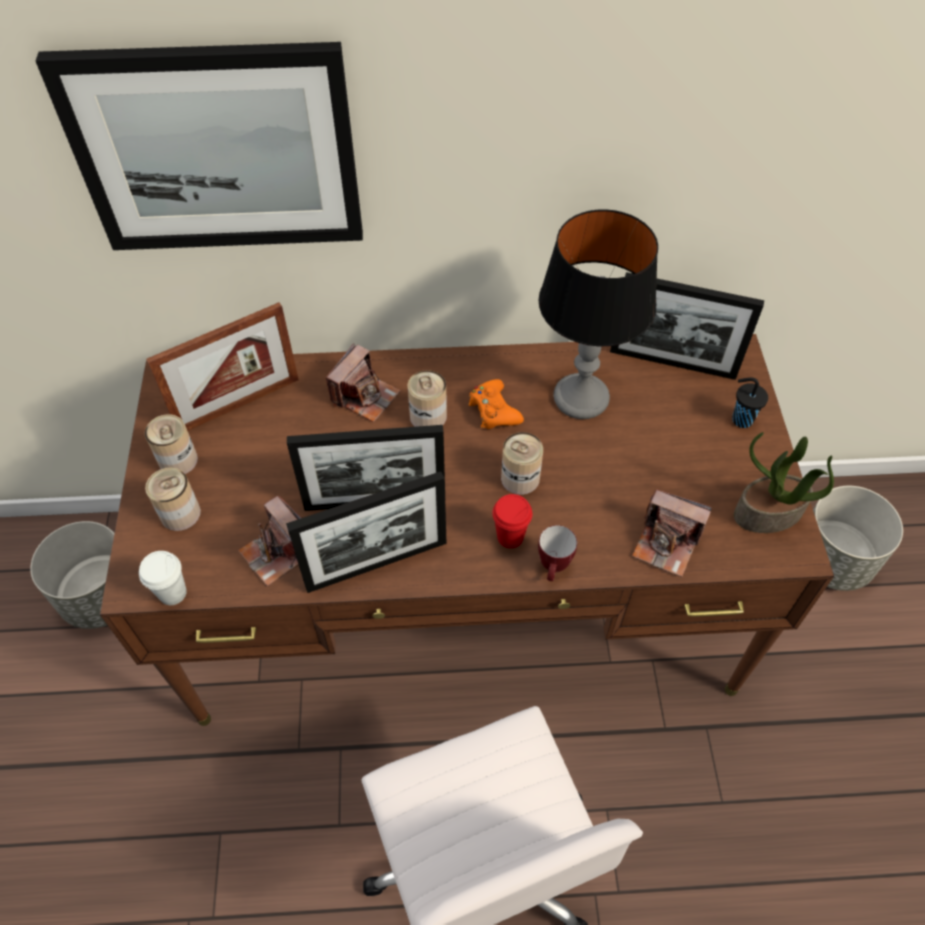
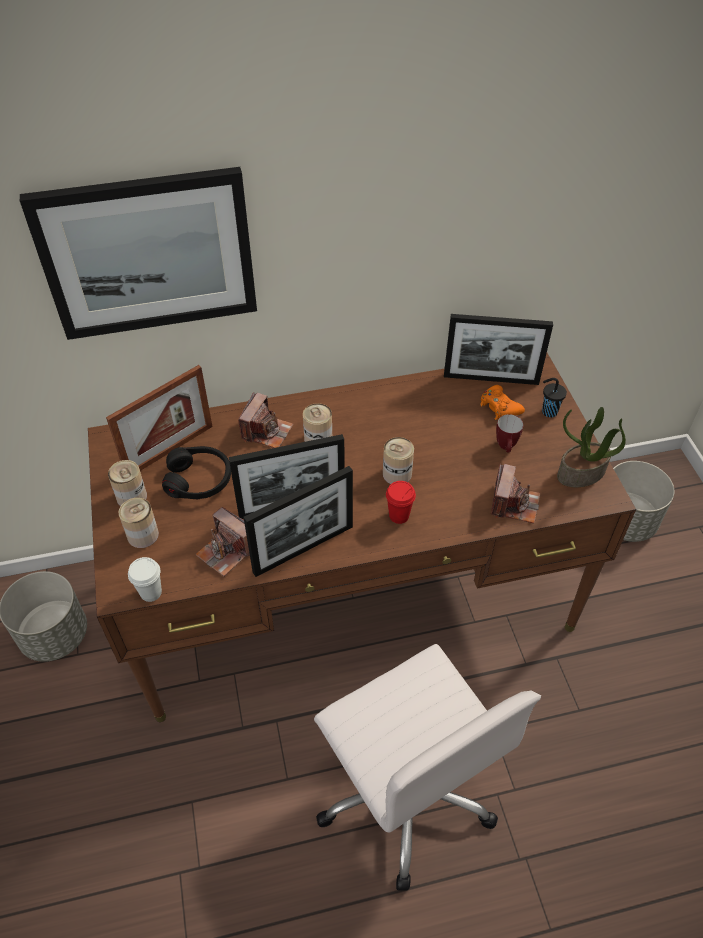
camera: 10 degrees left, 5 degrees down
orange game controller [468,379,524,429] -> orange game controller moved to [480,385,525,420]
mug [538,525,577,581] -> mug moved to [496,414,524,453]
table lamp [539,209,658,419] -> none
camera [632,489,712,577] -> camera turned 90 degrees counterclockwise [491,463,540,524]
none -> black headphones [162,446,231,499]

